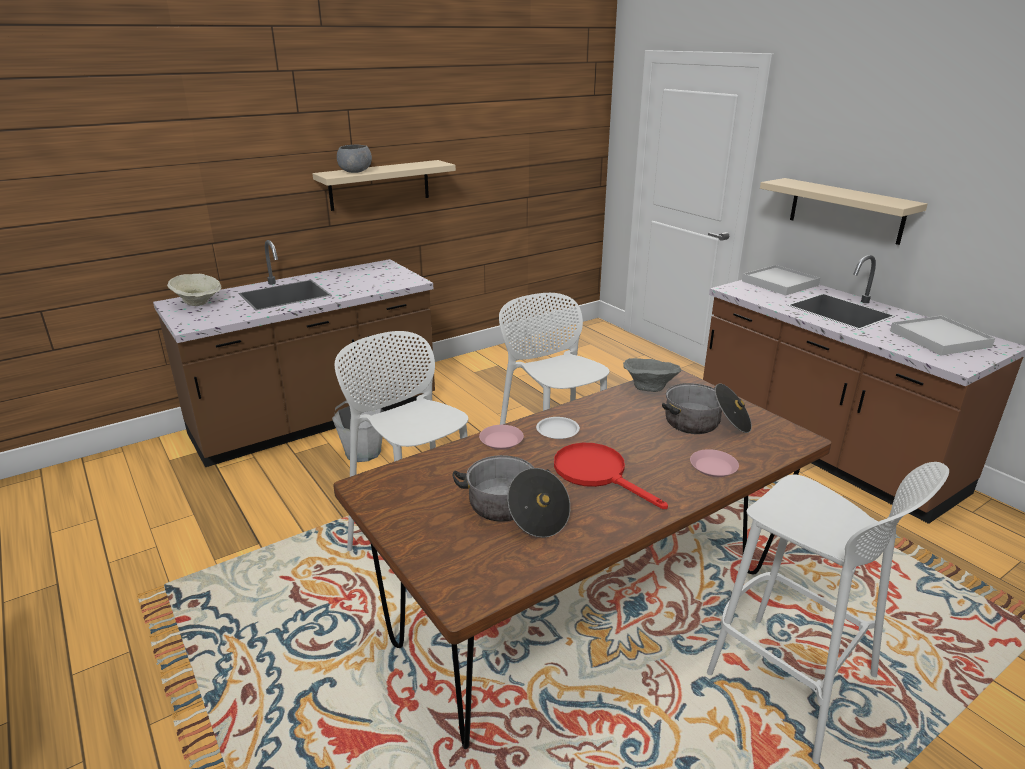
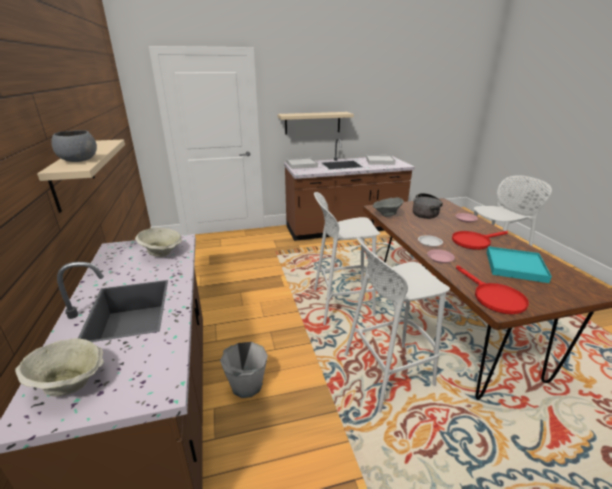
camera: 70 degrees left, 0 degrees up
cooking pot [452,455,570,538] -> turquoise tray [486,246,552,283]
none -> beige bowl [135,227,182,257]
none -> red frying pan [456,265,529,314]

